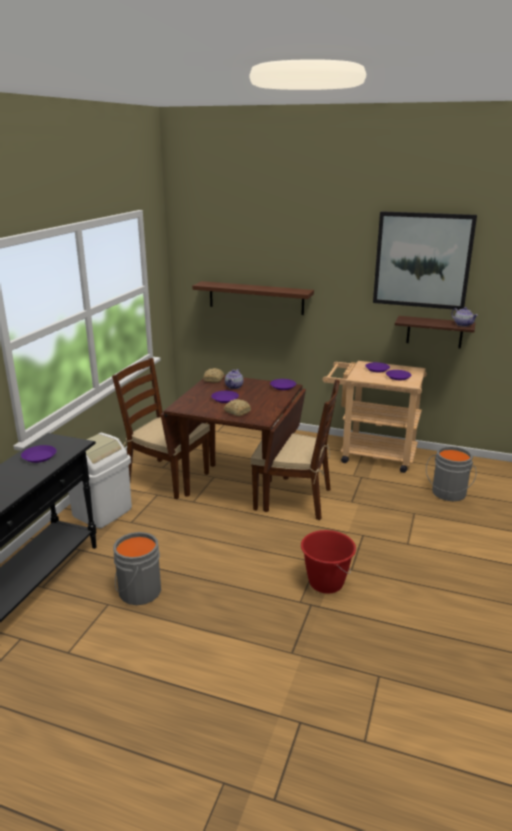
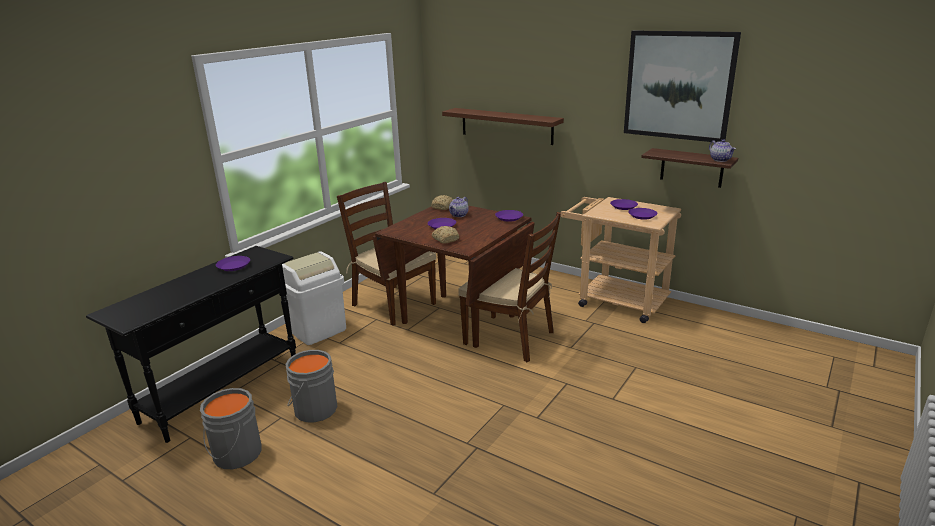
camera: 15 degrees right, 0 degrees up
red bucket [301,530,356,594] -> none
grey bucket [426,446,477,501] -> grey bucket moved to [200,388,262,469]

